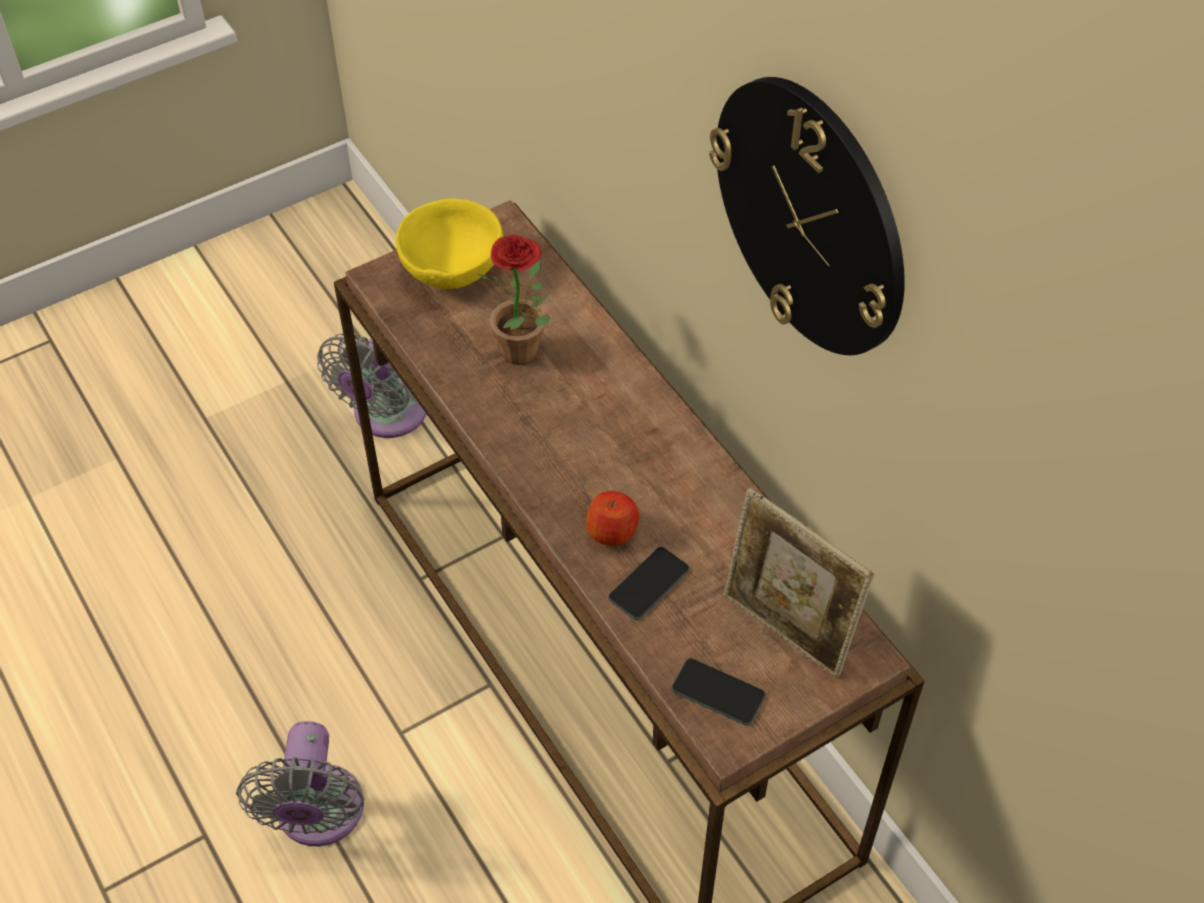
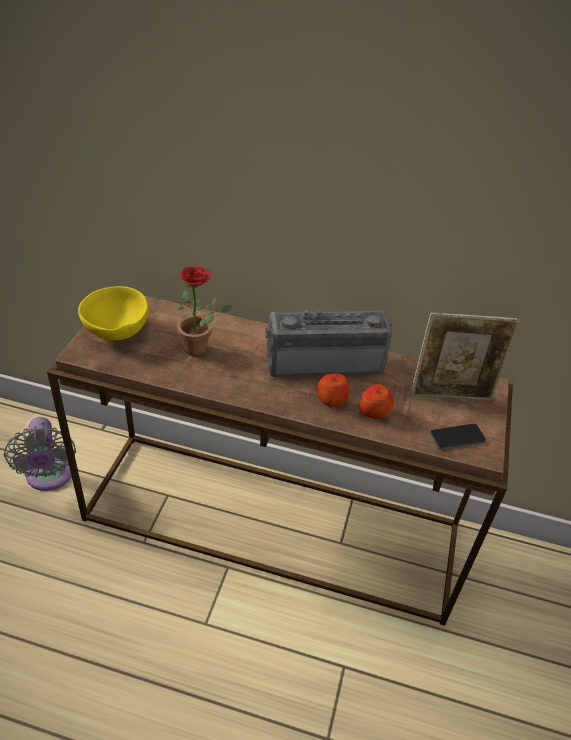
camera: 45 degrees left, 10 degrees down
grey fan [236,721,364,846] -> none
phone [608,547,690,620] -> apple [360,384,394,419]
wall clock [709,77,905,355] -> none
none -> radio [265,310,392,377]

